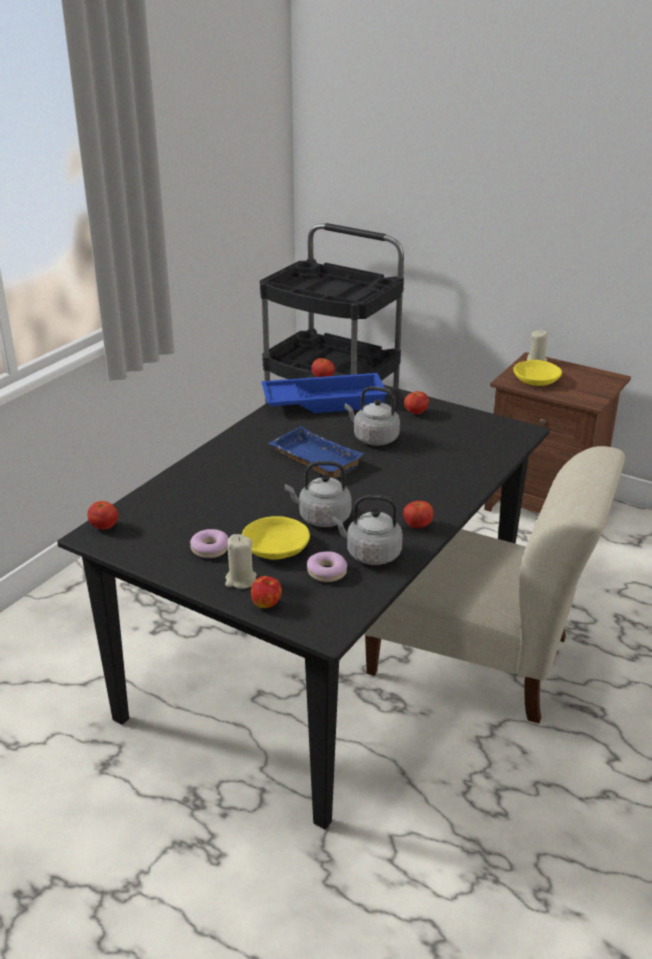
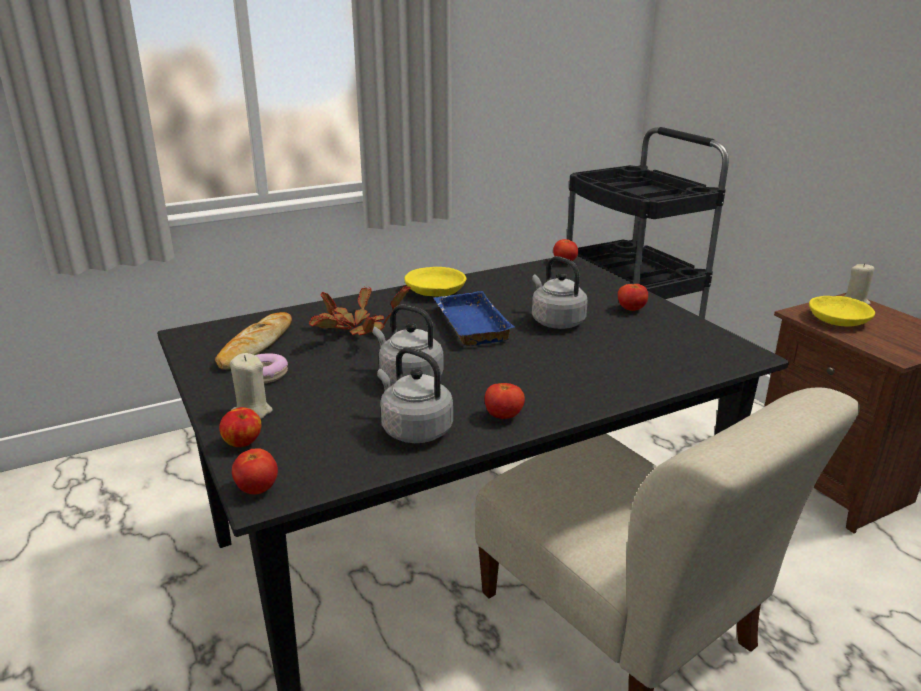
camera: 30 degrees right, 5 degrees down
tomato [87,501,118,530] -> tomato moved to [232,448,278,494]
yellow bowl [242,516,310,560] -> yellow bowl moved to [404,267,466,297]
blue tray [261,373,388,413] -> none
donut [307,551,347,582] -> none
none -> bread [215,312,292,369]
none -> potted plant [309,285,411,335]

